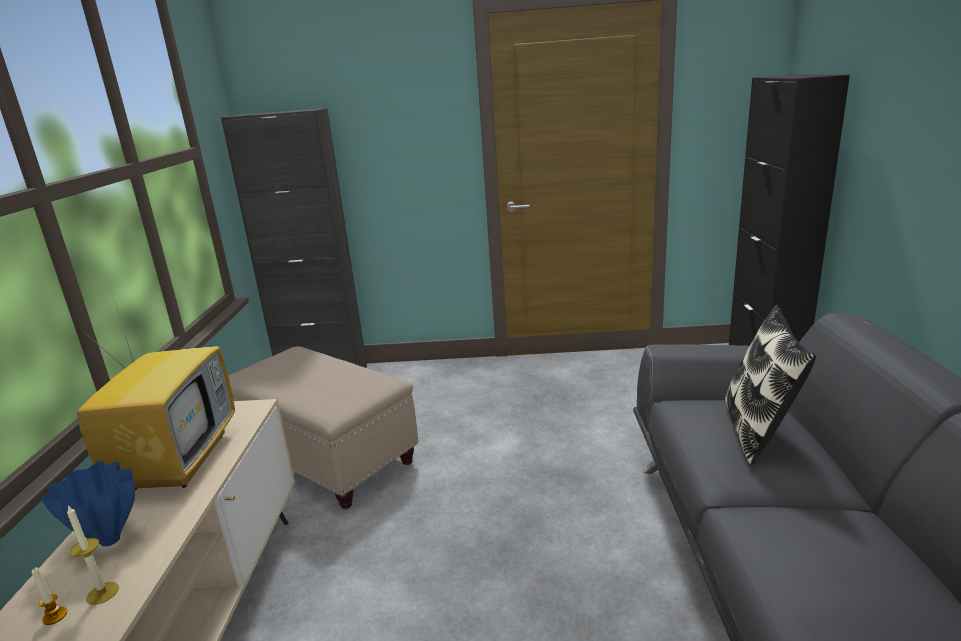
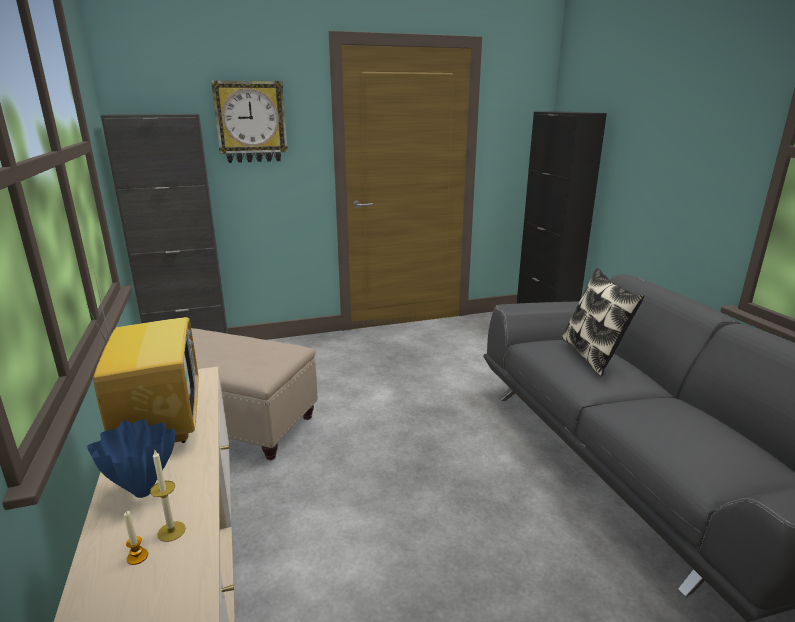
camera: 20 degrees left, 0 degrees up
none -> wall clock [211,81,288,163]

